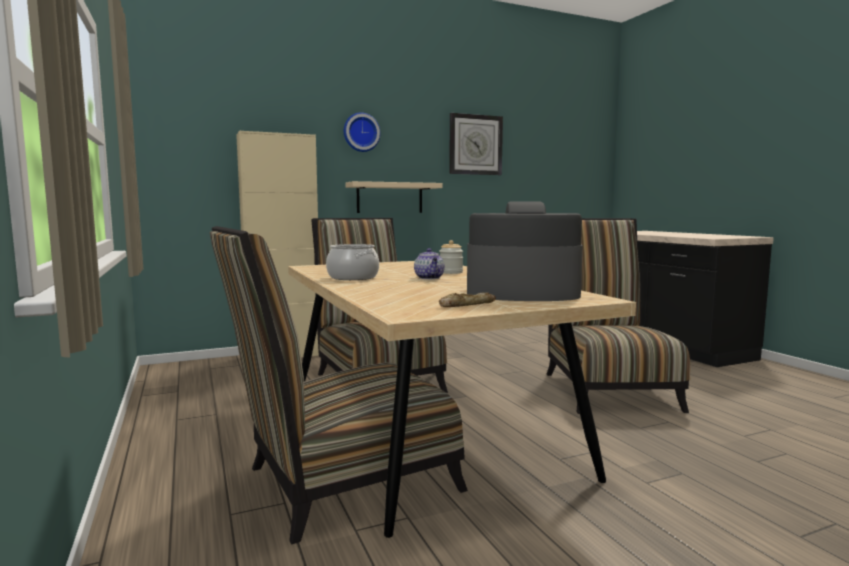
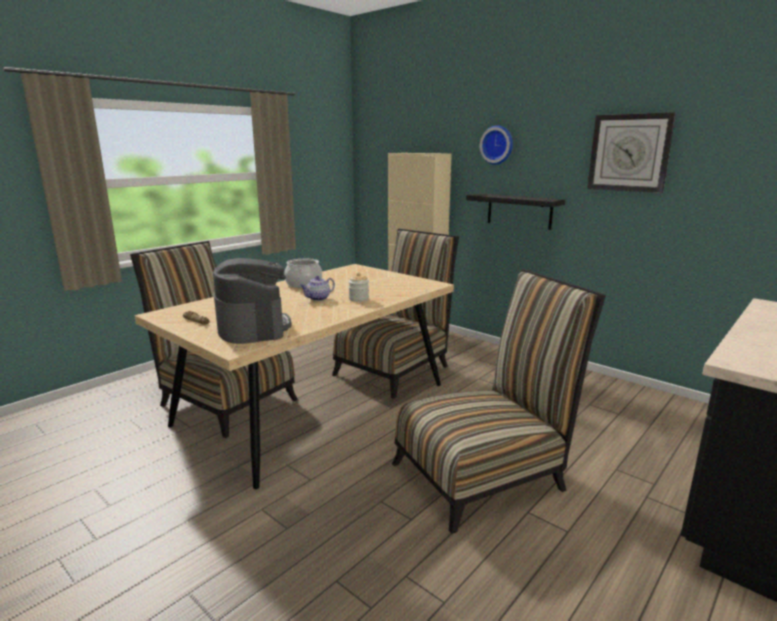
camera: 65 degrees right, 10 degrees up
beige shelf [346,181,442,213] -> black shelf [466,193,565,230]

